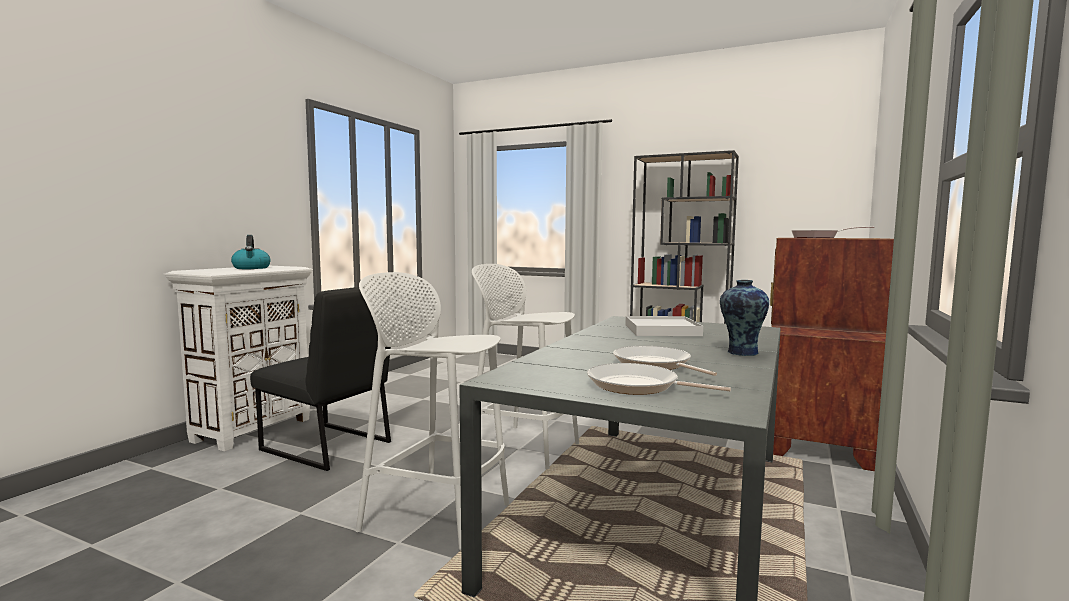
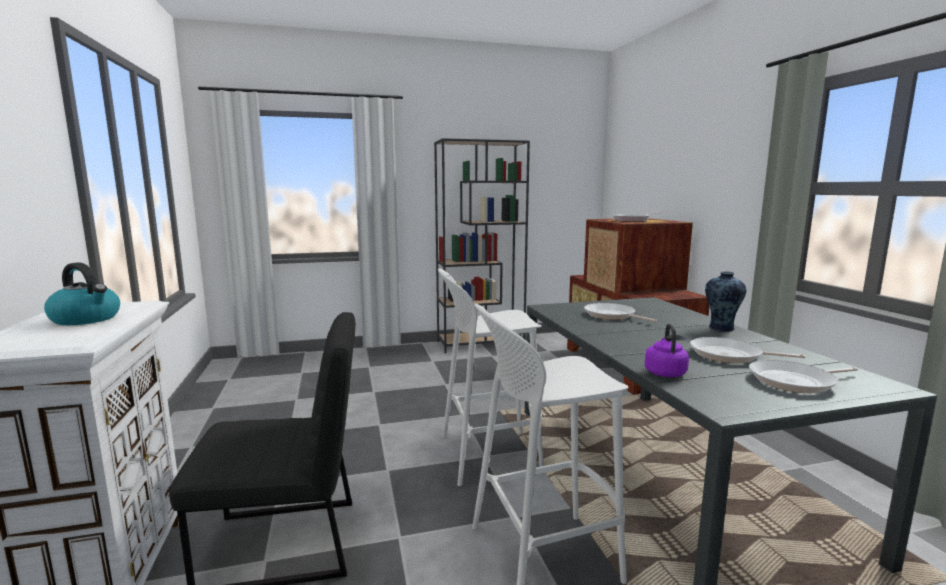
camera: 40 degrees left, 5 degrees up
white tray [625,316,703,336] -> frying pan [584,303,658,322]
none -> purple kettle [645,324,689,377]

